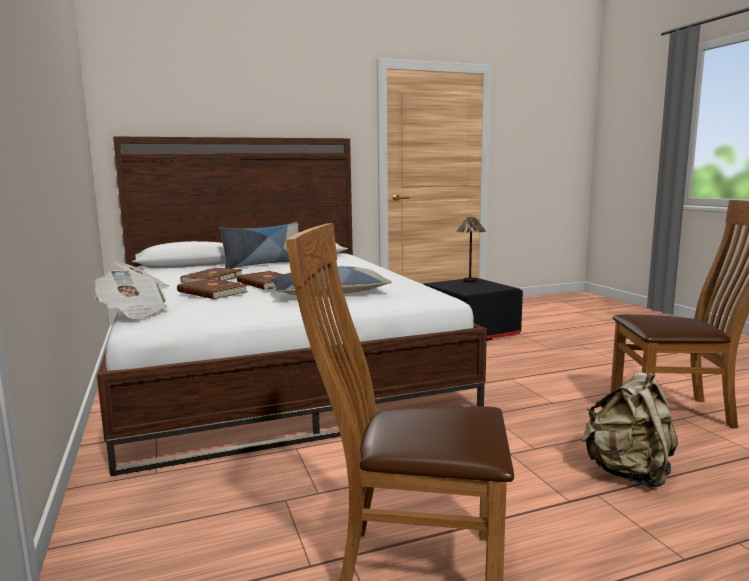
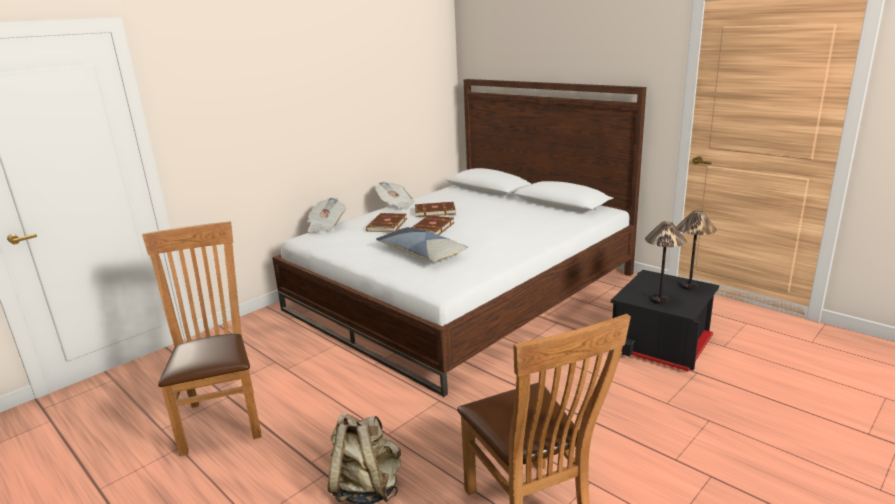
camera: 65 degrees right, 10 degrees up
pillow [220,222,299,269] -> none
none -> table lamp [645,221,686,304]

